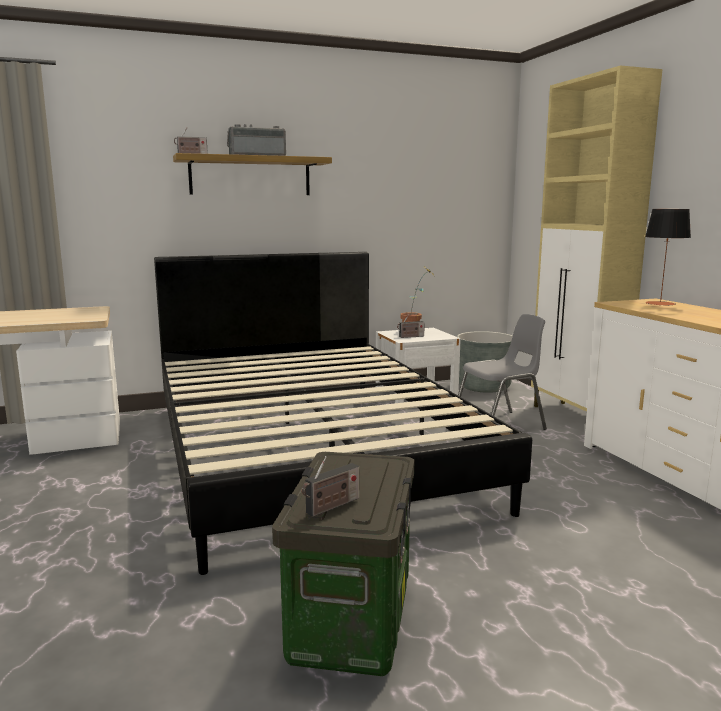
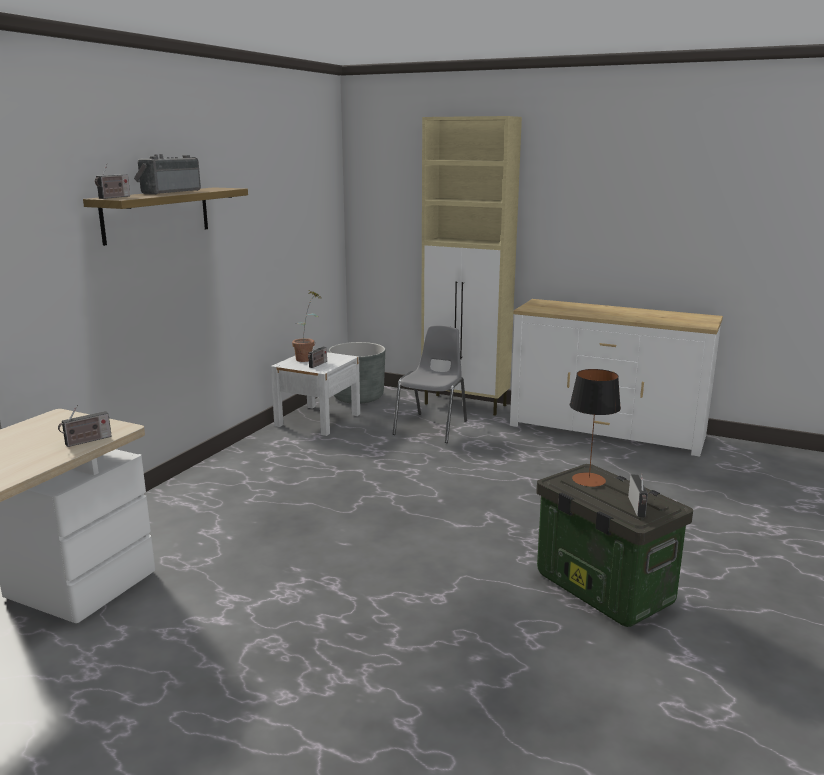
camera: 45 degrees left, 5 degrees up
black bed [154,252,532,575] -> none
table lamp [645,209,691,306] -> table lamp moved to [570,369,621,487]
none -> radio [58,405,112,447]

